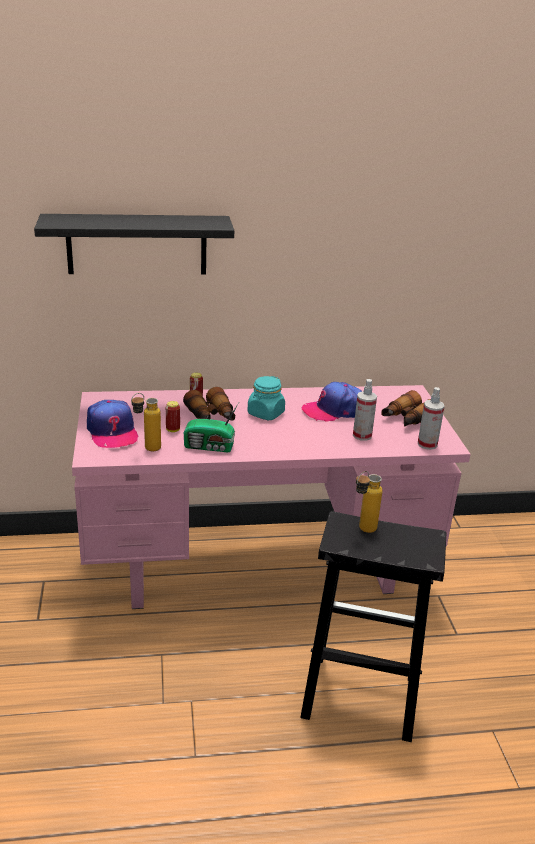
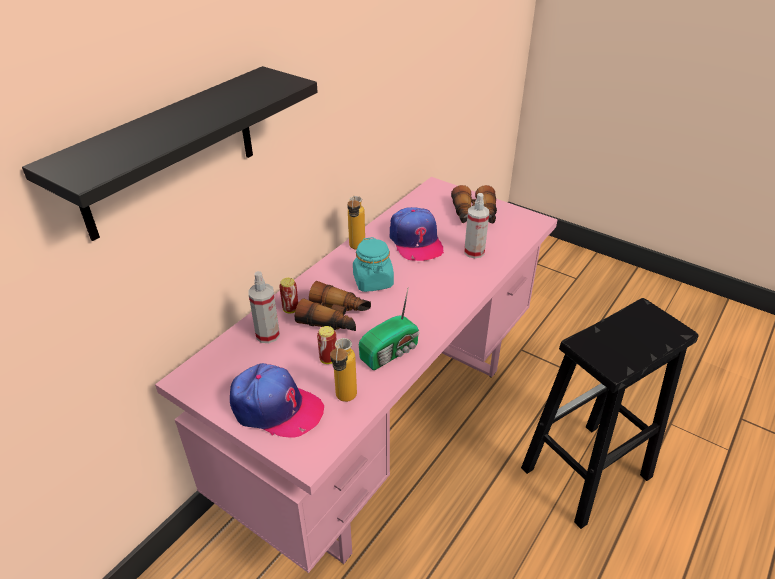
camera: 45 degrees left, 10 degrees up
cap [302,382,362,422] -> cap turned 45 degrees counterclockwise [389,207,444,261]
bottle [356,471,382,533] -> bottle moved to [347,195,365,250]
spray bottle [418,387,445,450] -> spray bottle moved to [248,271,280,343]

